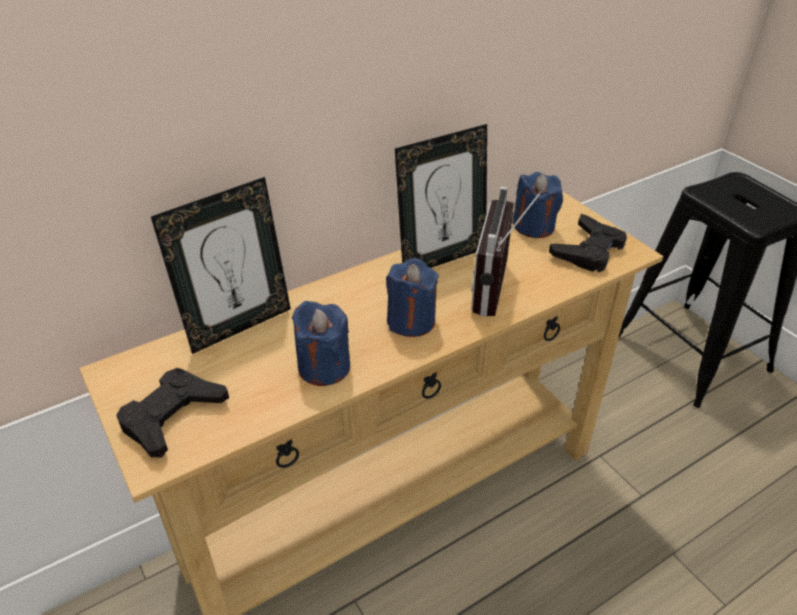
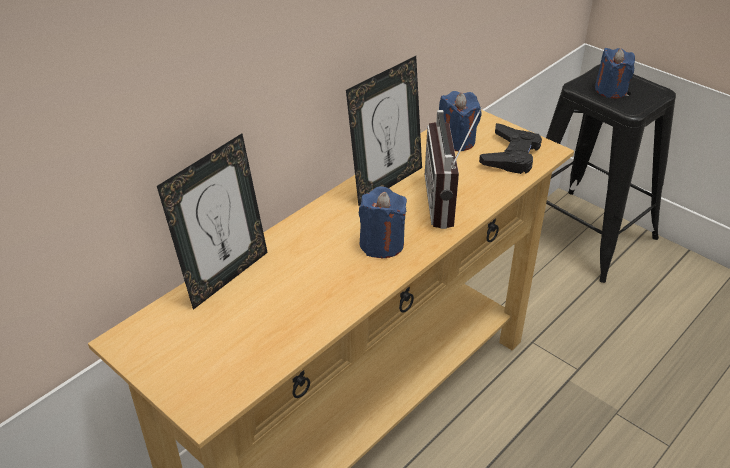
camera: 15 degrees left, 0 degrees up
black game controller [116,368,229,457] -> none
blue candle [292,301,350,386] -> blue candle moved to [595,48,635,98]

